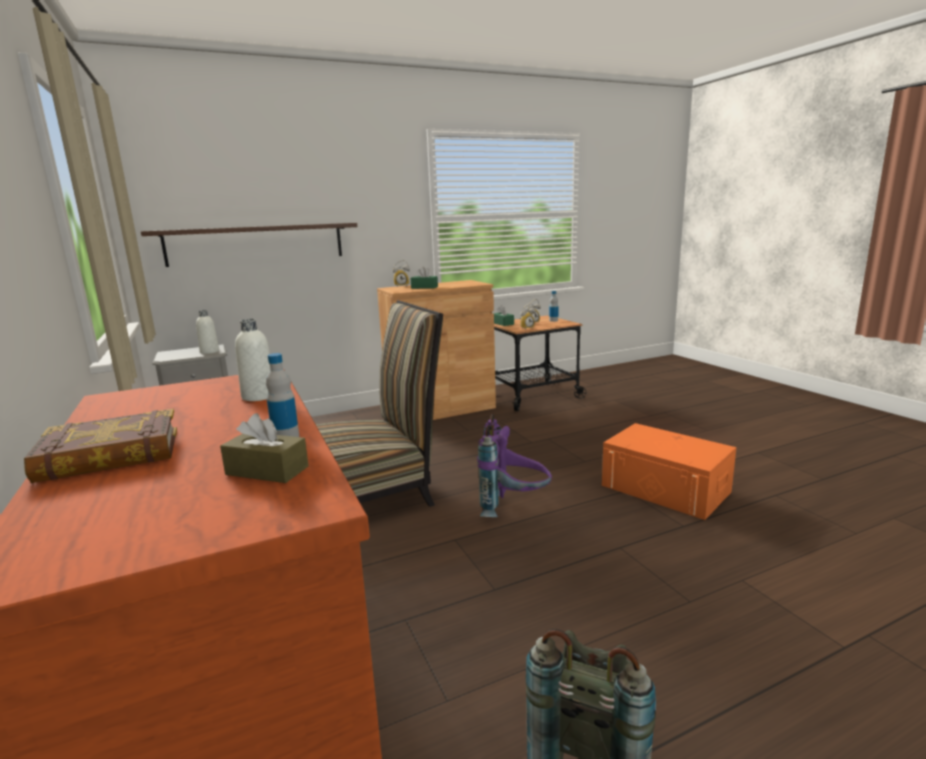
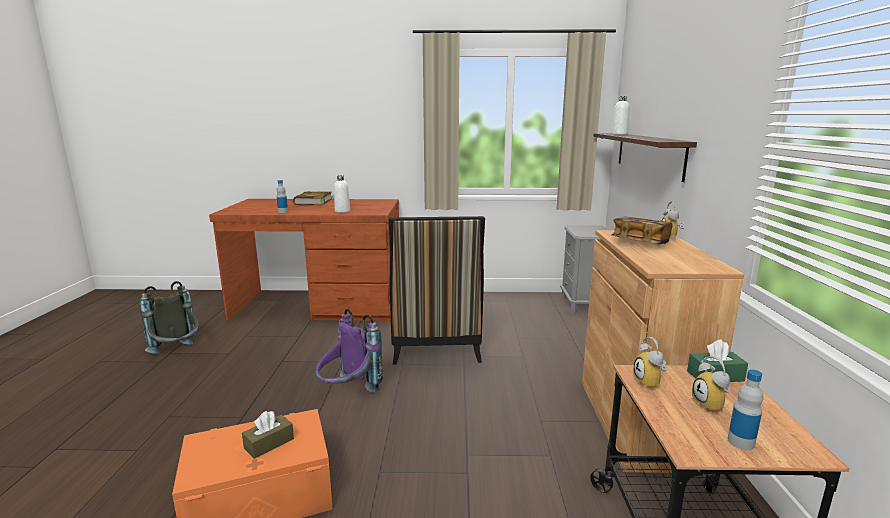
camera: 115 degrees right, 0 degrees up
white bottle [196,310,219,354] -> white bottle moved to [612,96,630,135]
brown tissue box [220,413,309,483] -> brown tissue box moved to [242,411,294,459]
green tissue box [411,267,438,289] -> book [611,217,673,244]

